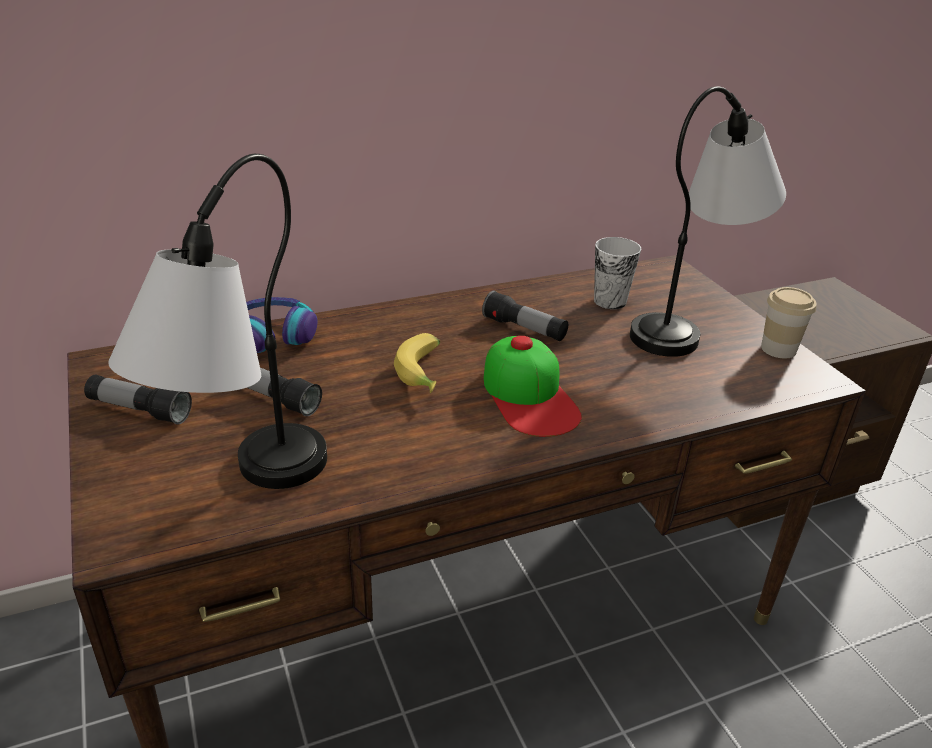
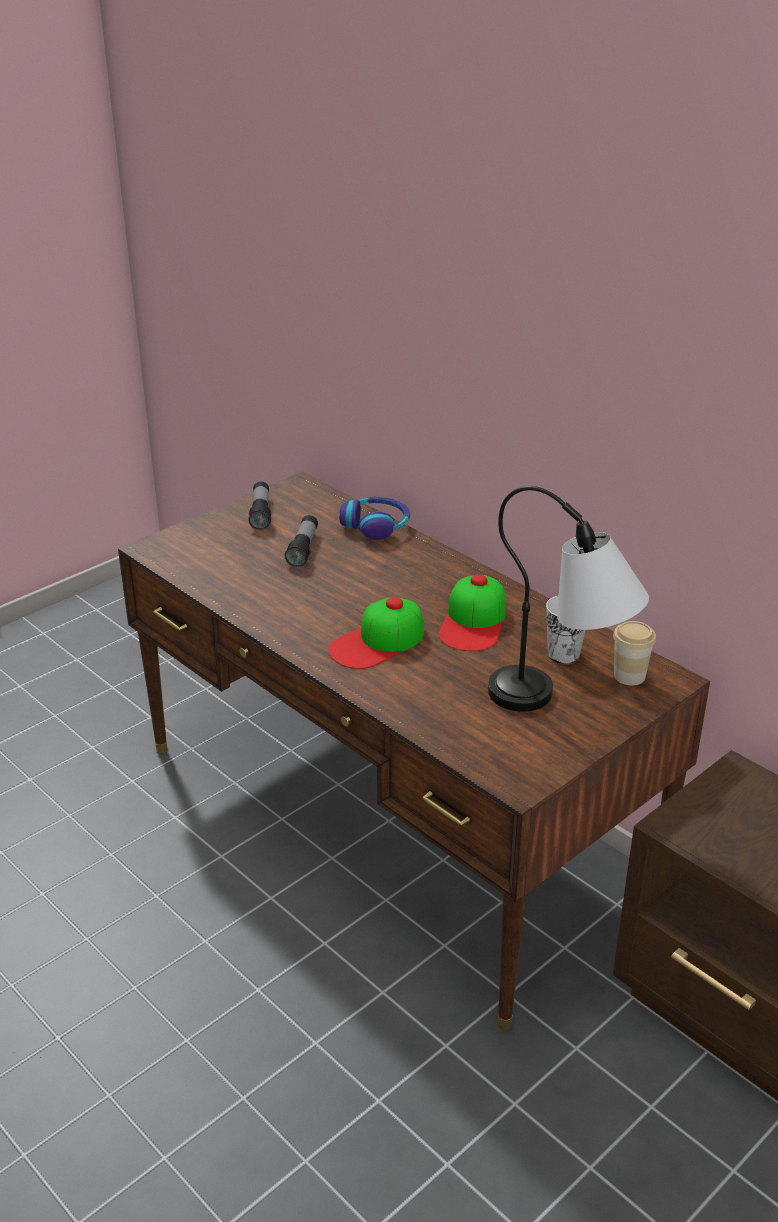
camera: 70 degrees right, 0 degrees up
table lamp [108,154,327,489] -> none
banana [394,333,440,393] -> none
flashlight [482,291,568,341] -> cap [439,575,506,651]
cup [761,287,817,359] -> cup moved to [613,621,656,685]

